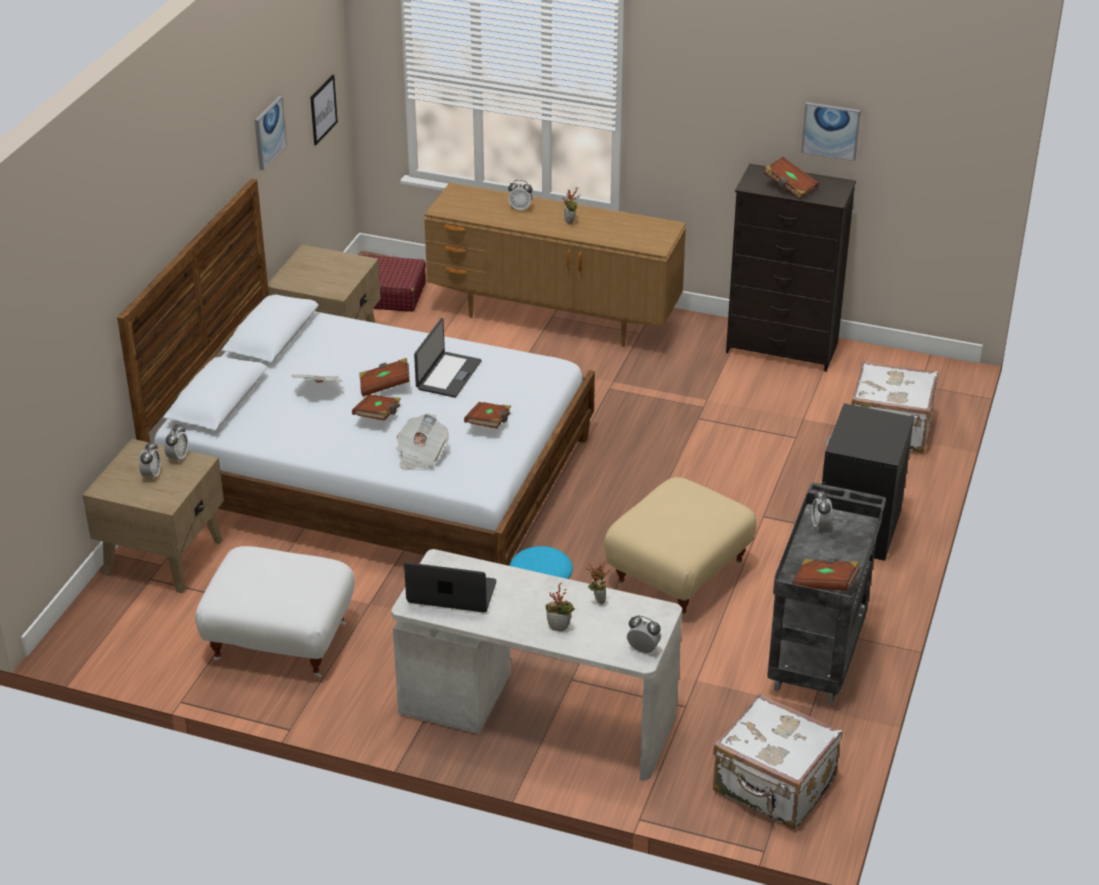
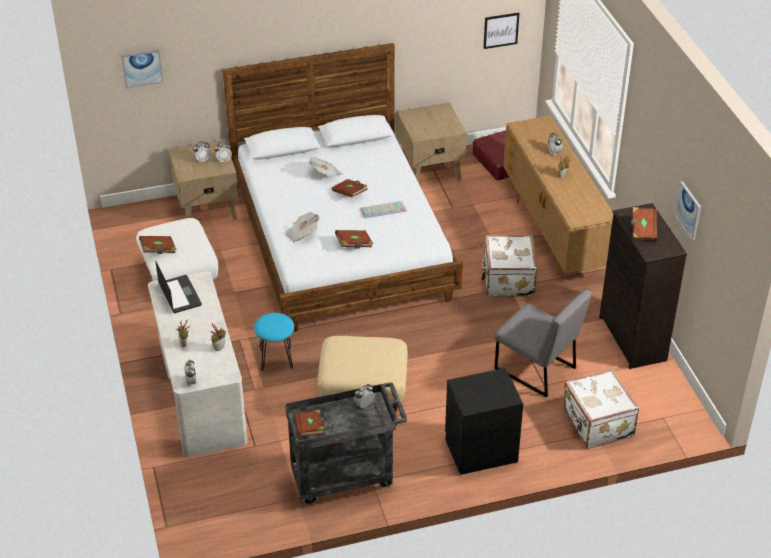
camera: 55 degrees right, 5 degrees up
picture [255,96,287,170] -> picture moved to [121,50,163,88]
brown book [352,394,401,421] -> brown book moved to [139,236,176,254]
laptop [414,318,482,398] -> keyboard [360,201,407,219]
white suitcase [713,693,842,829] -> white suitcase moved to [482,235,537,297]
none -> grey chair [494,290,591,397]

